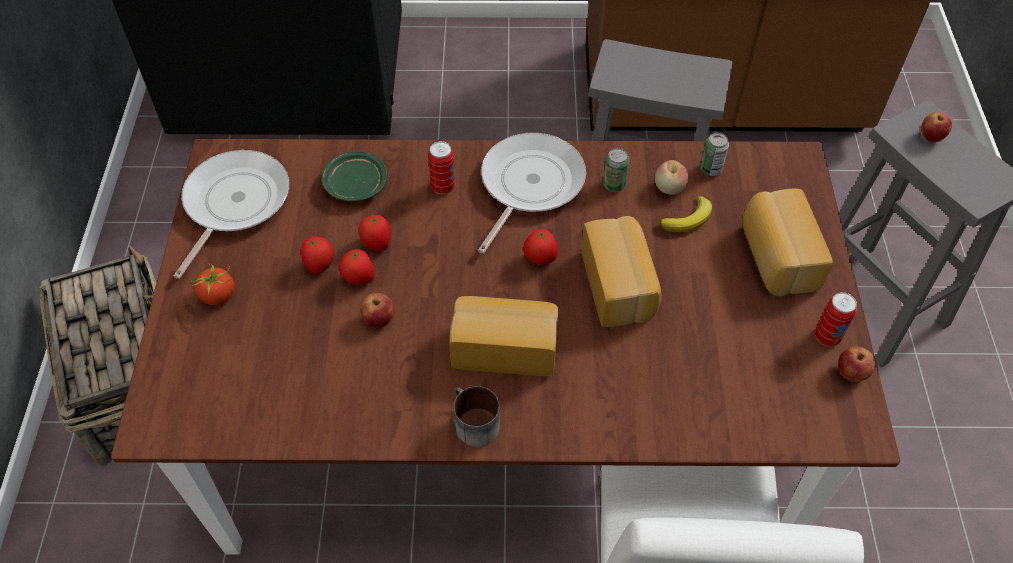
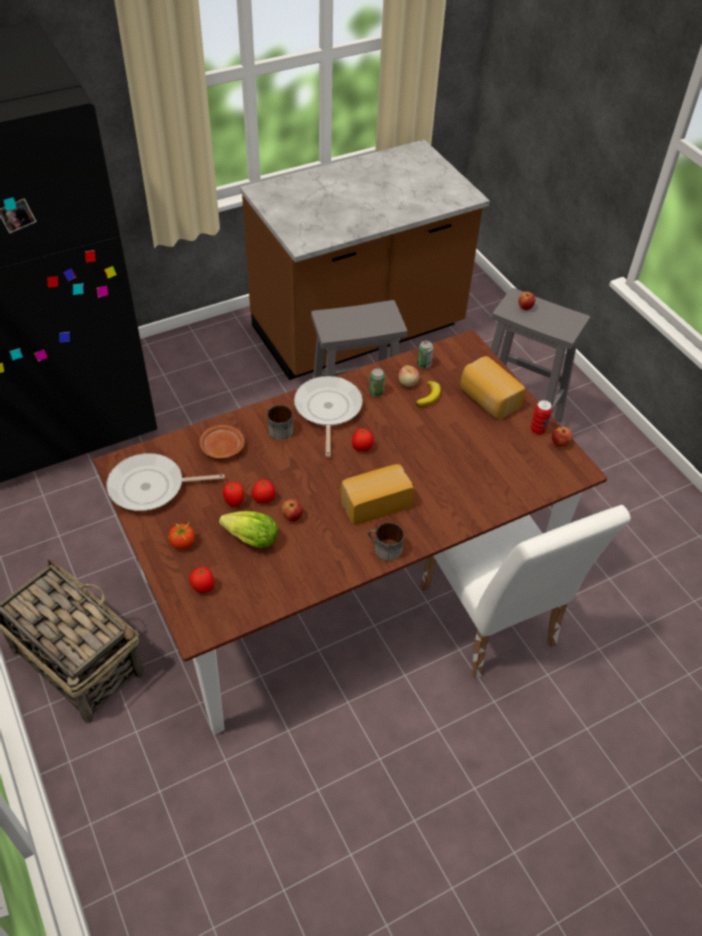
camera: 30 degrees left, 5 degrees down
frying pan [174,150,289,279] -> frying pan turned 90 degrees counterclockwise [106,453,225,511]
green plate [321,151,387,202] -> brown plate [199,425,245,459]
tomato [359,215,391,251] -> tomato moved to [189,567,215,593]
can [428,141,455,194] -> mug [267,405,293,440]
bread [581,216,661,327] -> none
none -> lettuce [219,511,278,548]

